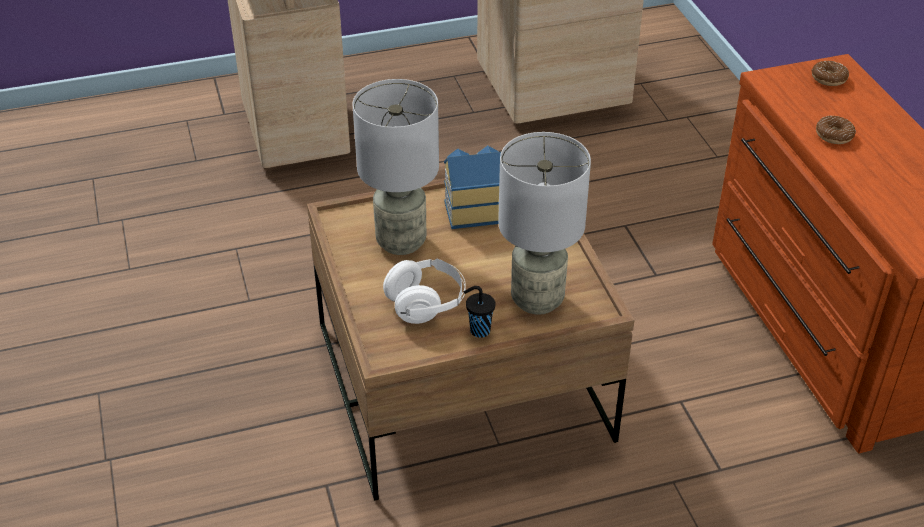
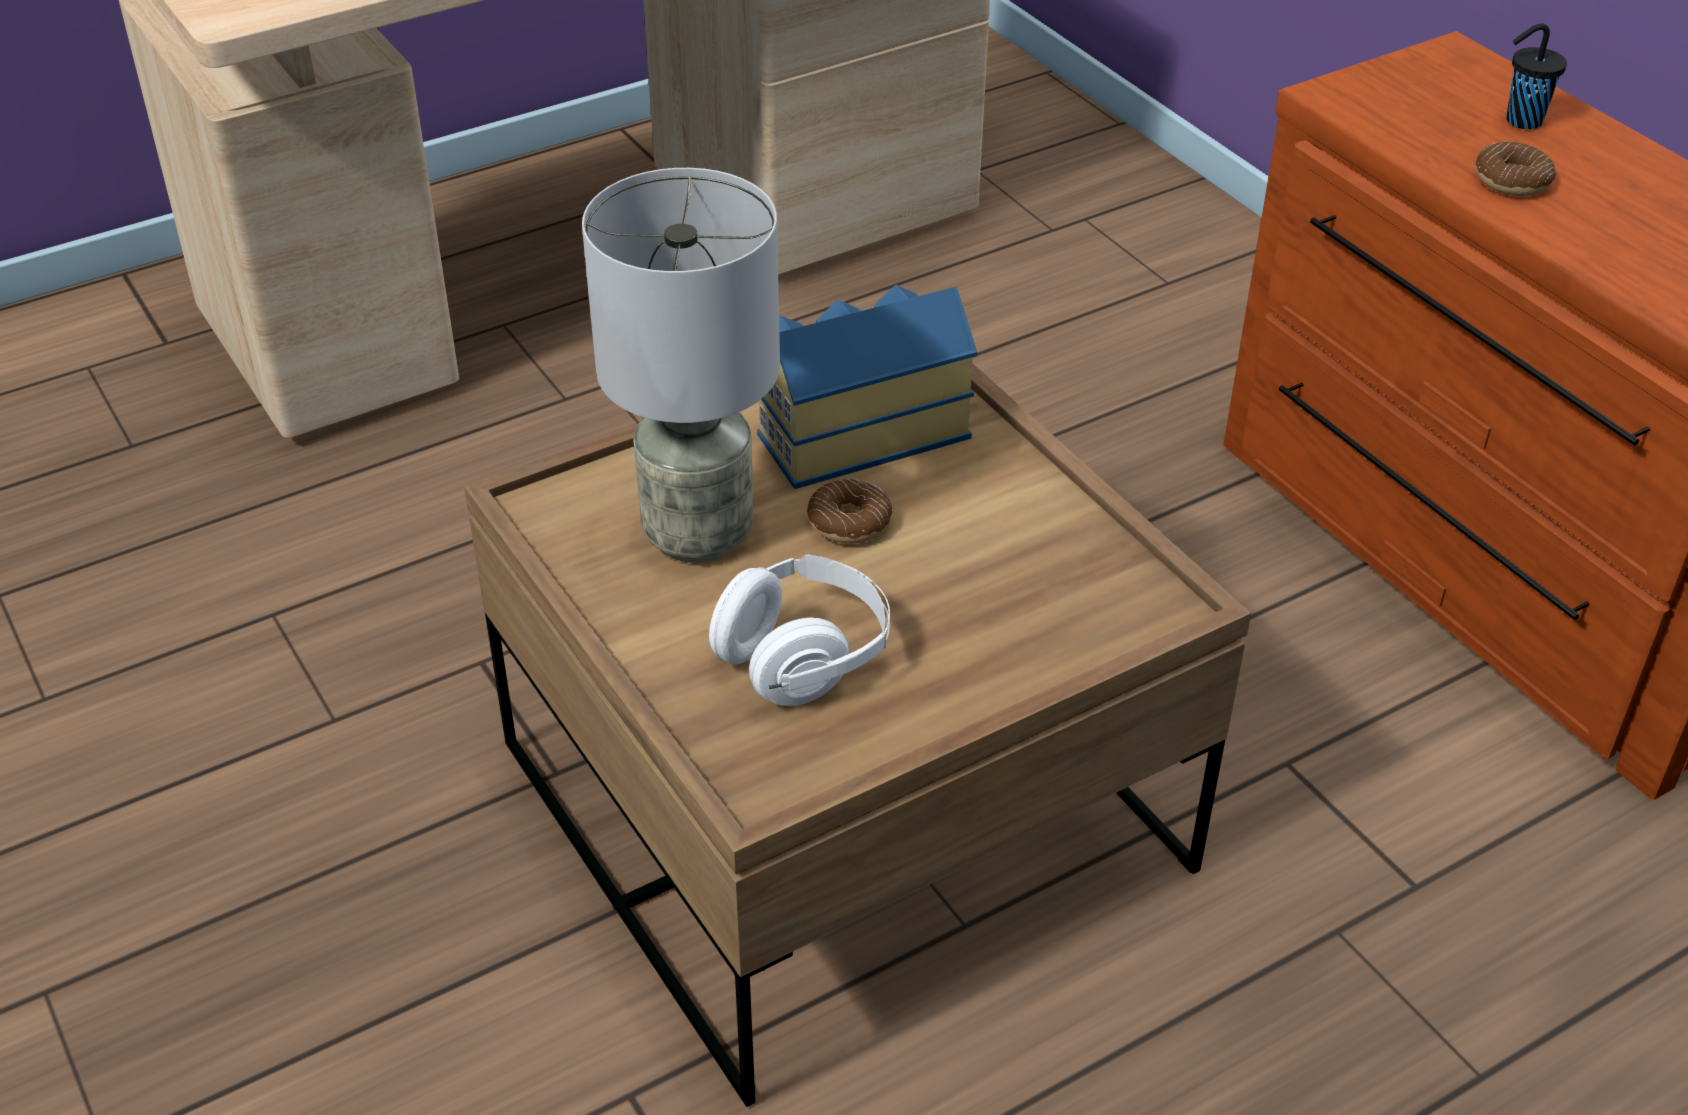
camera: 15 degrees left, 0 degrees up
black cup [464,286,496,338] -> black cup moved to [1506,24,1567,129]
grey table lamp [498,132,591,315] -> none
donut [812,61,849,86] -> donut moved to [807,479,892,544]

